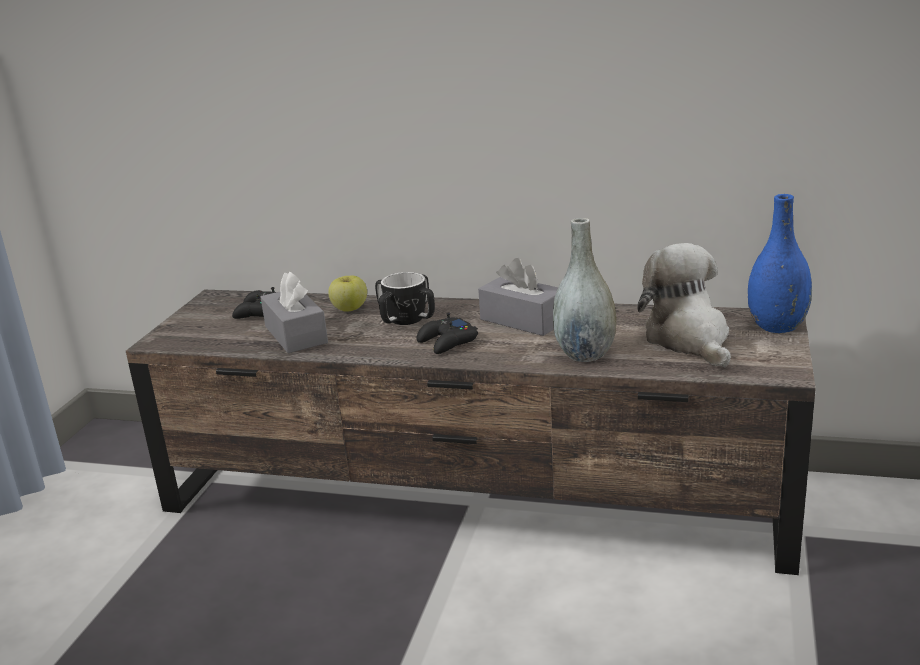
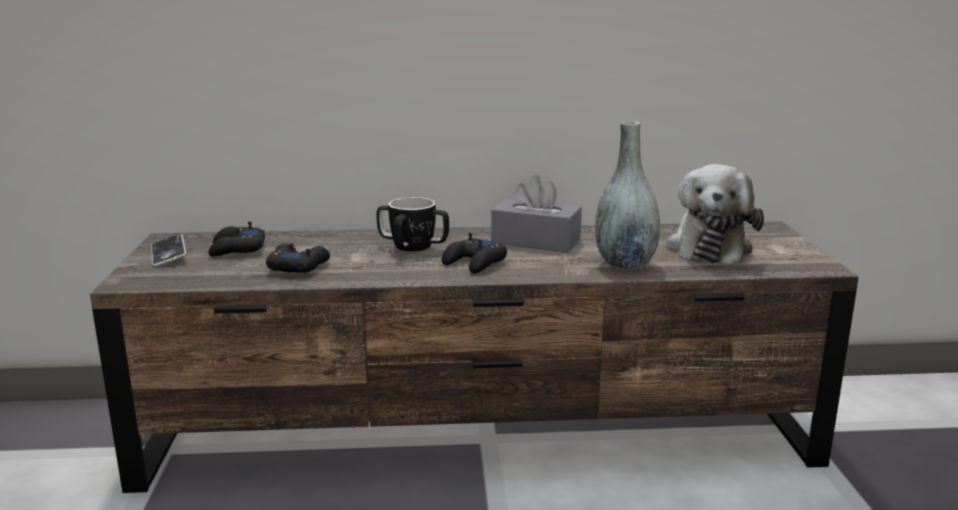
camera: 20 degrees left, 5 degrees down
grey tissue box [260,271,328,353] -> black game controller [266,244,330,273]
apple [328,276,367,312] -> none
plush toy [637,243,731,367] -> plush toy turned 135 degrees counterclockwise [666,164,764,264]
blue vase [748,194,812,333] -> none
none -> phone [151,234,186,267]

